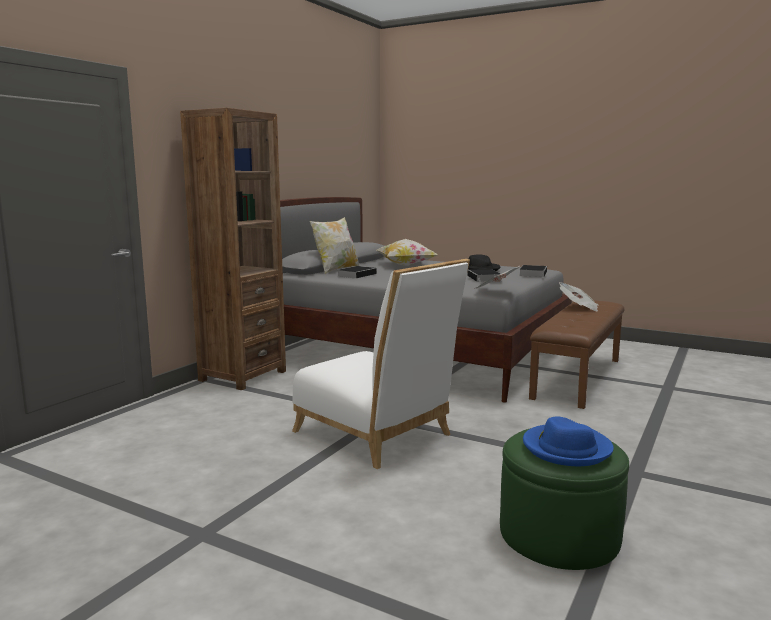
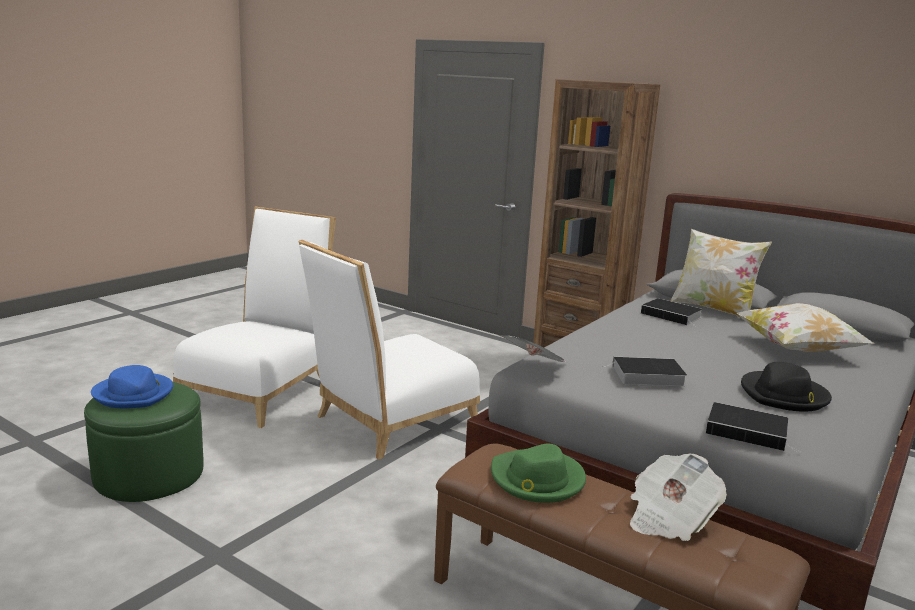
camera: 95 degrees right, 5 degrees up
none -> white chair [173,206,336,428]
none -> green hat [491,444,586,503]

